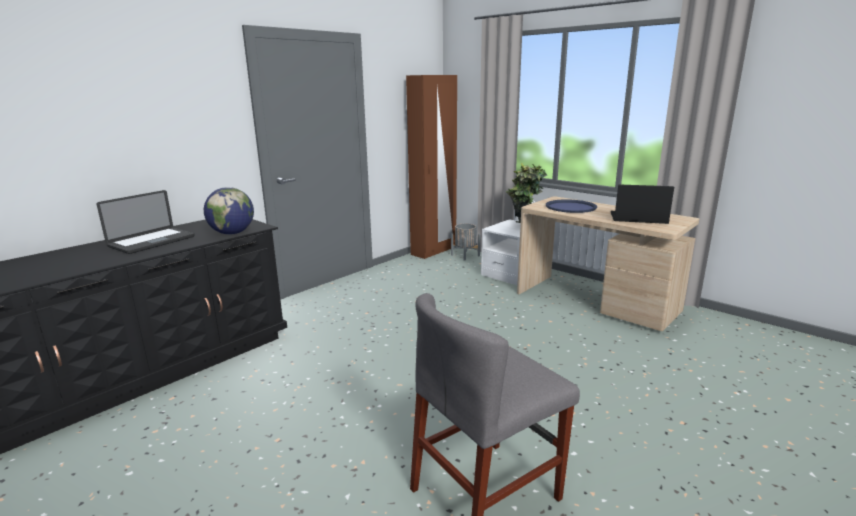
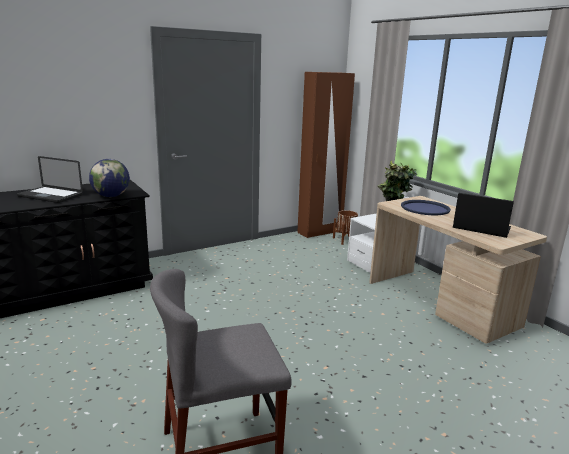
camera: 15 degrees right, 0 degrees up
laptop [97,190,195,254] -> laptop turned 60 degrees clockwise [17,156,83,203]
grey planter [451,224,481,261] -> brown planter [333,210,358,245]

